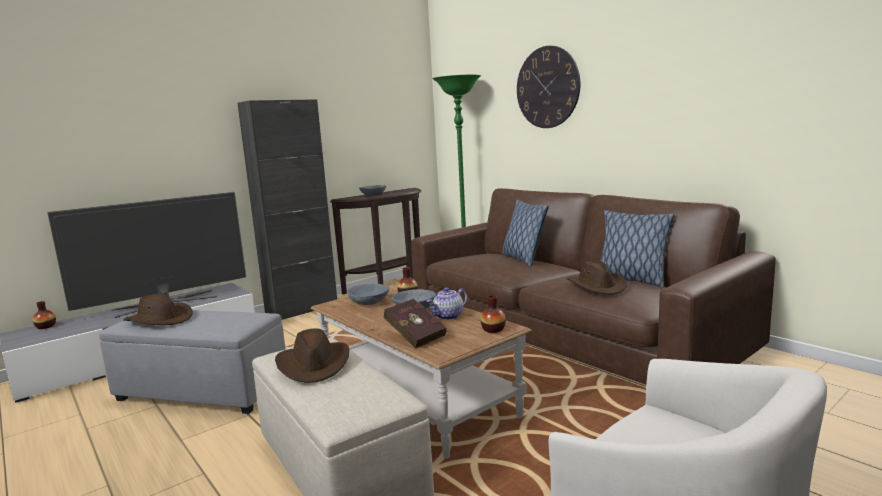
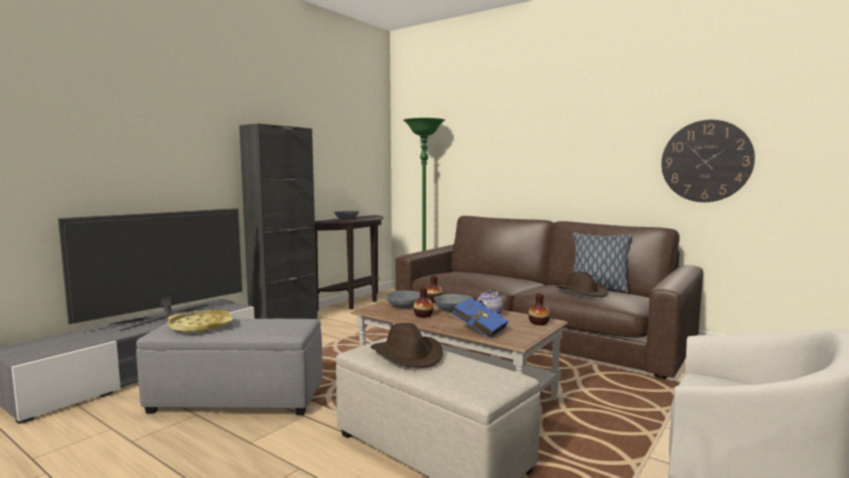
camera: 15 degrees left, 5 degrees down
vase [33,301,56,329] -> vase moved to [413,288,434,318]
brown hat [123,293,193,325] -> yellow tray [168,310,233,333]
red book [384,299,446,349] -> blue book [452,298,508,338]
pillow [502,200,549,266] -> none
wall clock [517,46,580,128] -> wall clock moved to [661,120,755,202]

